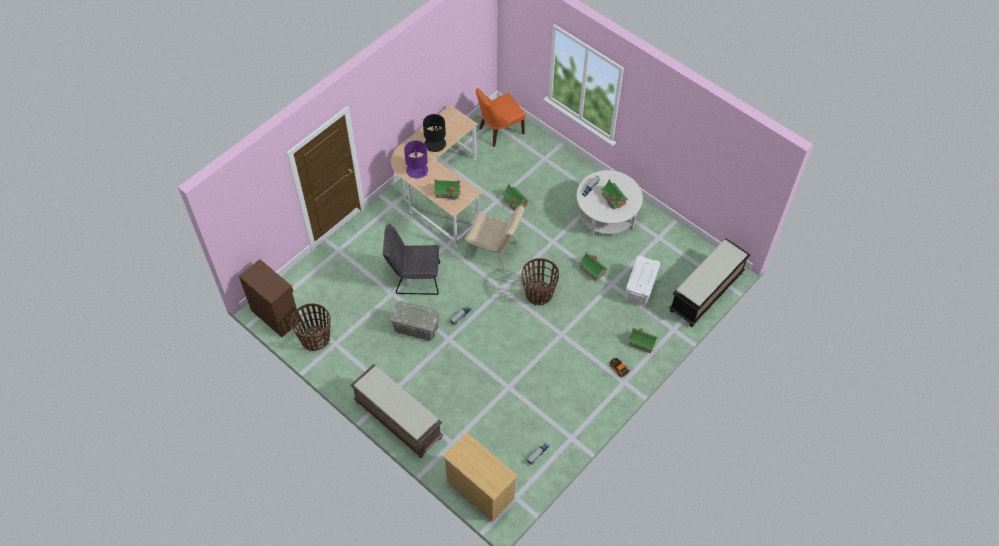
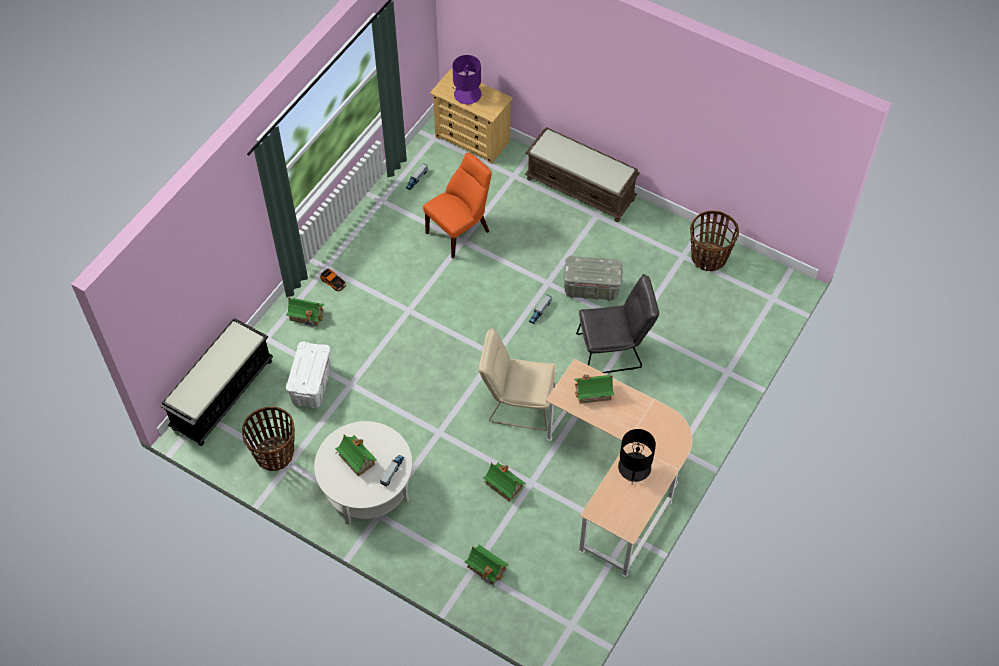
camera: 170 degrees right, 0 degrees up
brown cabinet [239,259,300,337] -> none
purple table lamp [404,141,428,178] -> purple table lamp moved to [452,55,482,105]
orange chair [476,88,525,147] -> orange chair moved to [423,152,492,258]
basket [522,258,559,305] -> basket moved to [242,407,295,471]
toy house [579,253,608,281] -> toy house moved to [464,544,509,585]

